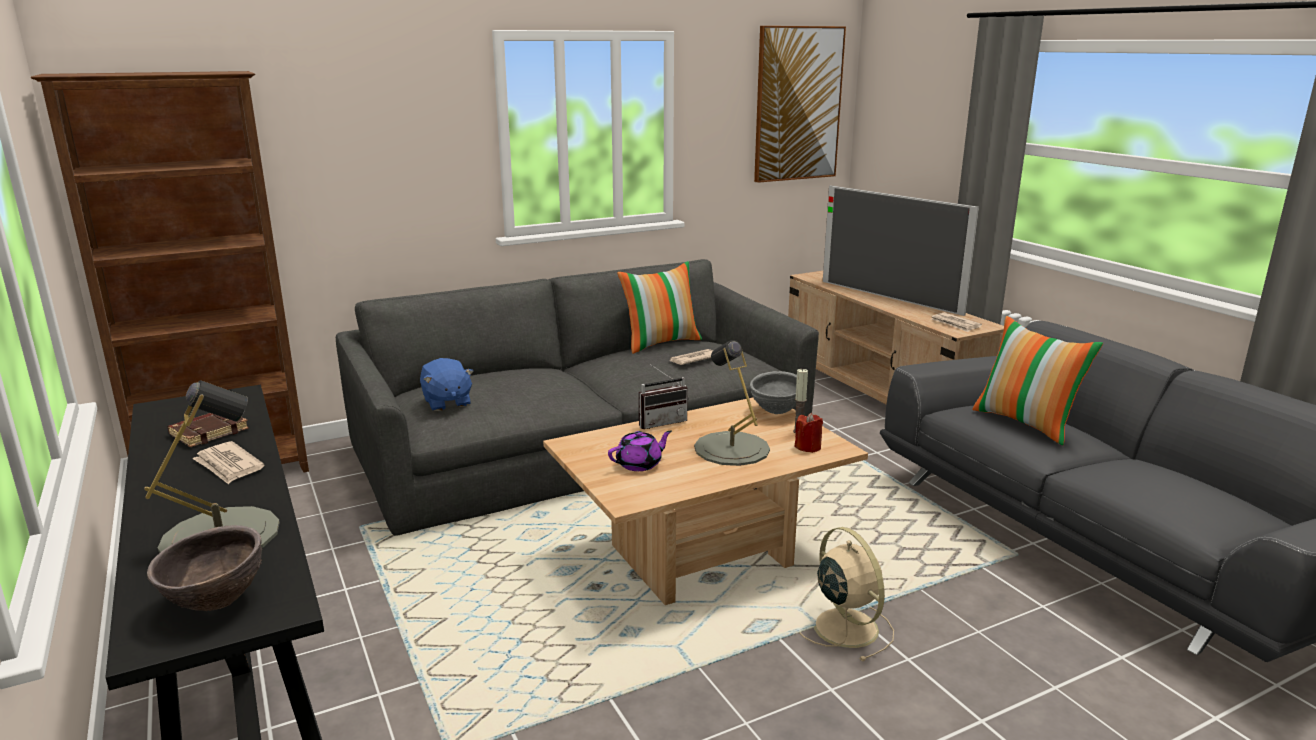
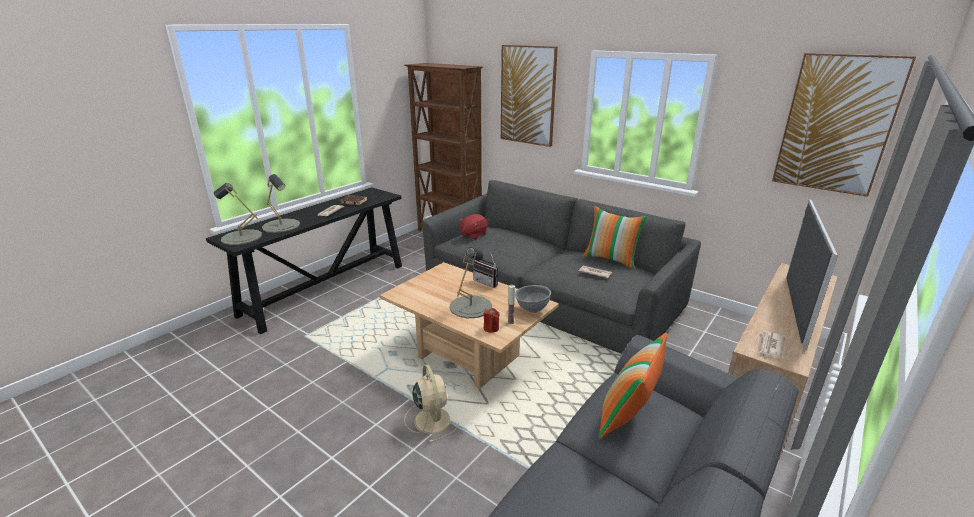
camera: 65 degrees right, 5 degrees up
brown bowl [147,525,262,611] -> grey table lamp [214,183,262,245]
blue plush toy [420,358,474,411] -> red plush toy [459,214,488,240]
purple teapot [608,430,672,471] -> none
beige fan [799,527,894,661] -> beige fan turned 60 degrees counterclockwise [404,364,459,443]
none -> picture [501,45,558,147]

